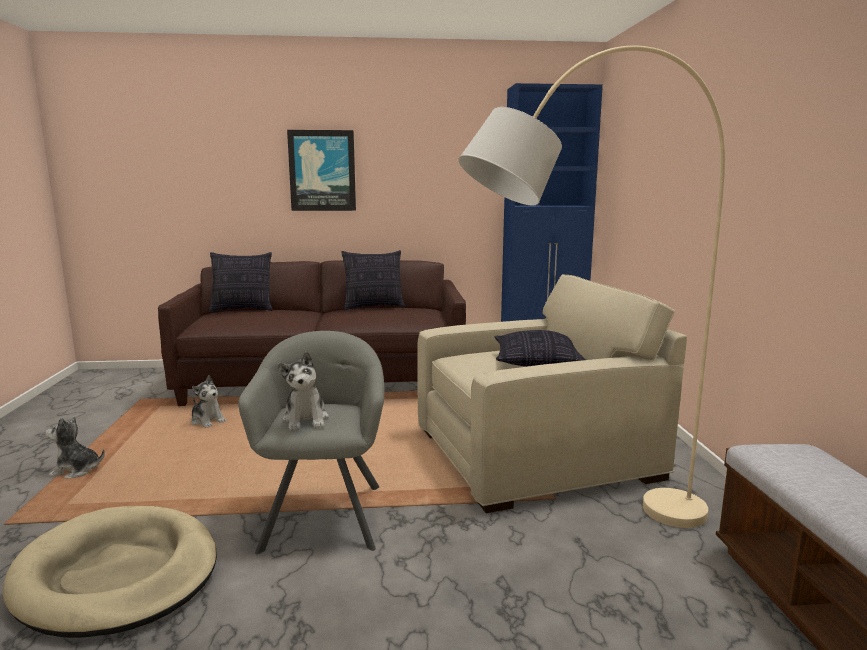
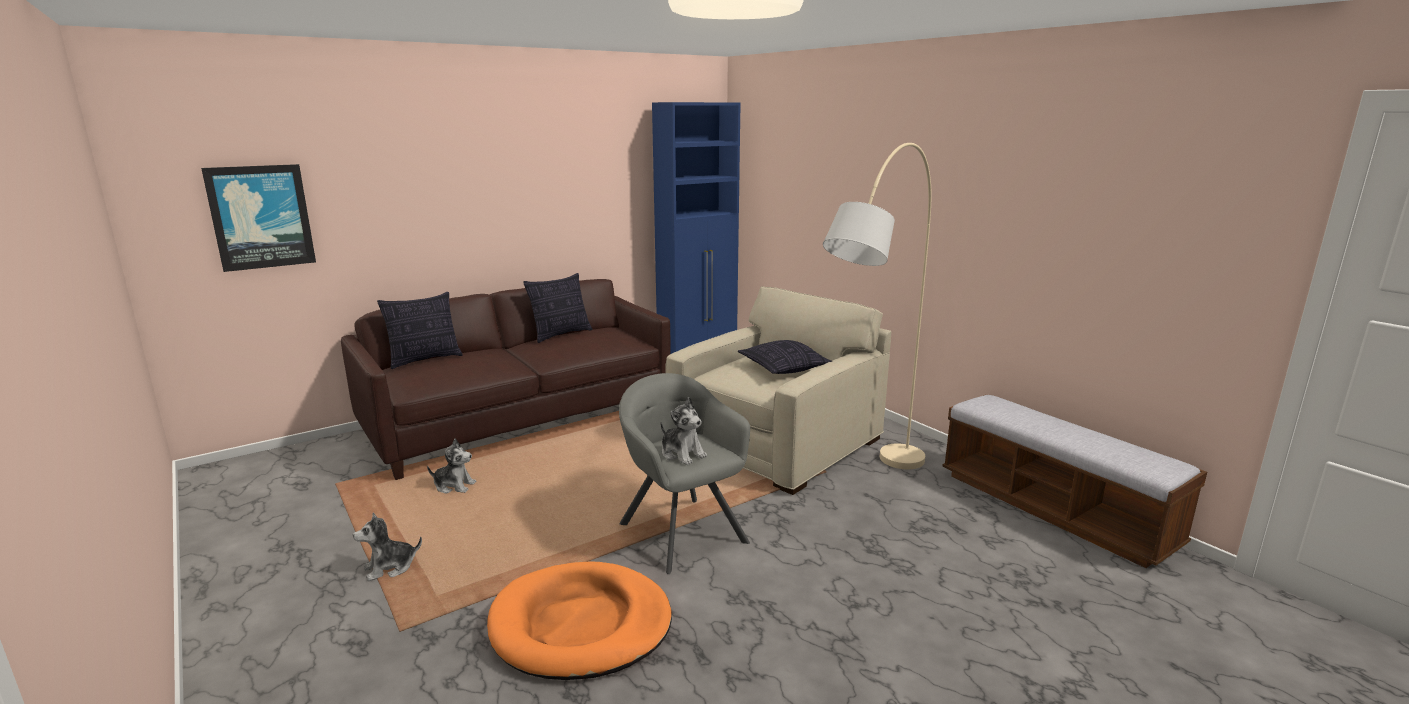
camera: 30 degrees left, 5 degrees up
beige dog bed [3,506,217,638] -> orange dog bed [487,561,672,680]
picture [287,130,356,211] -> picture moved to [201,164,316,272]

